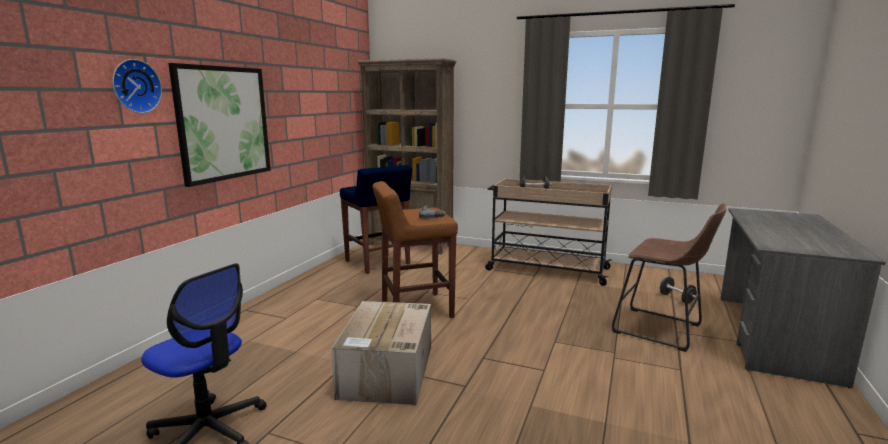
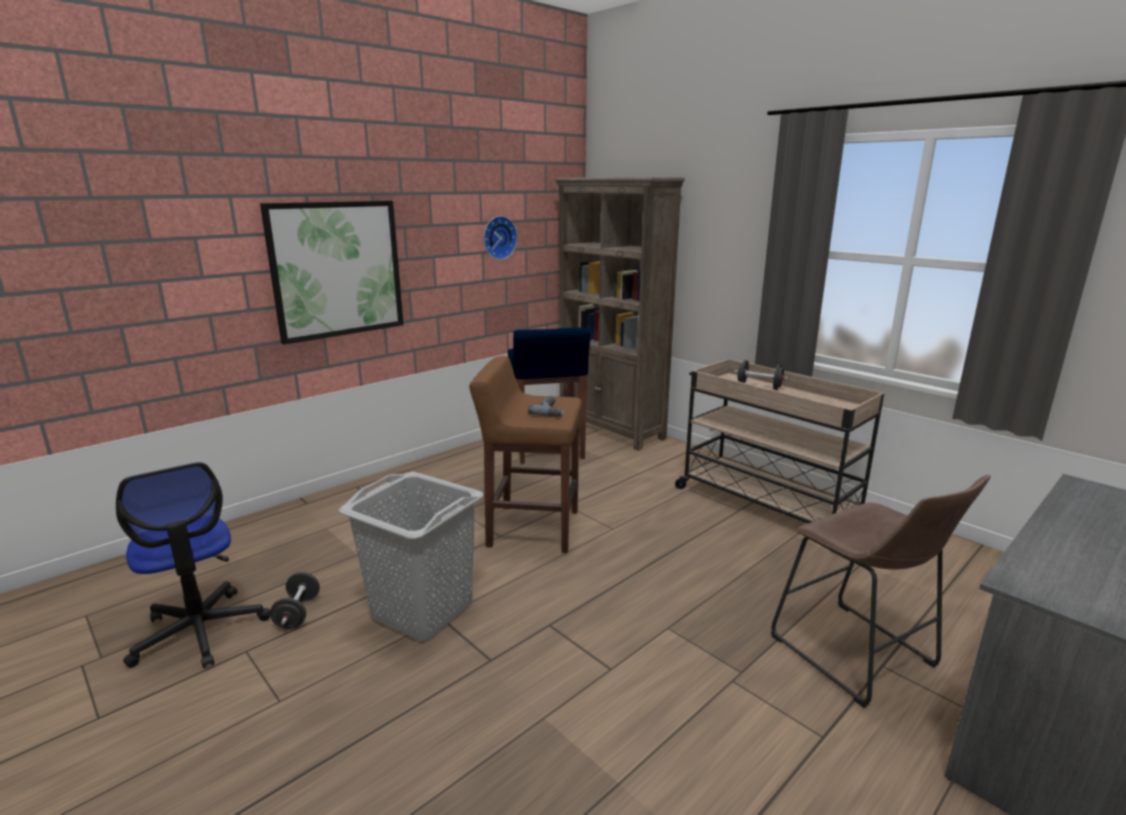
camera: 25 degrees right, 5 degrees up
wall clock [112,59,162,113] -> wall clock moved to [483,216,517,260]
cardboard box [331,301,431,405] -> grey laundry basket [338,472,484,641]
black dumbbell [660,277,697,304] -> black dumbbell moved to [270,572,320,629]

